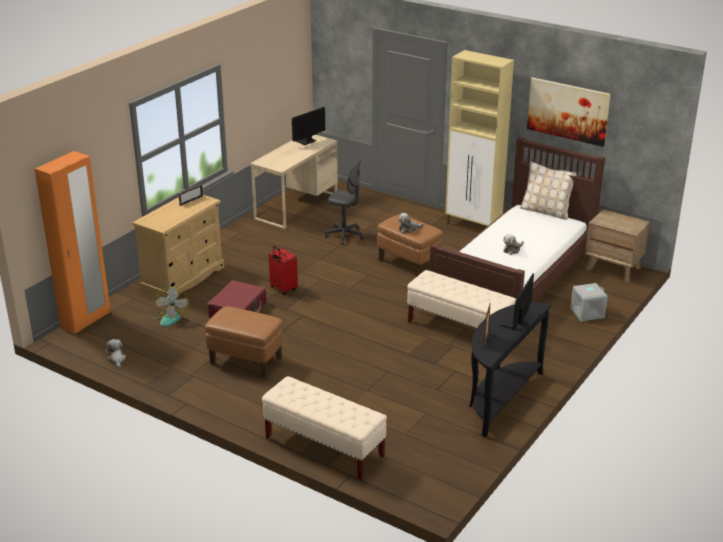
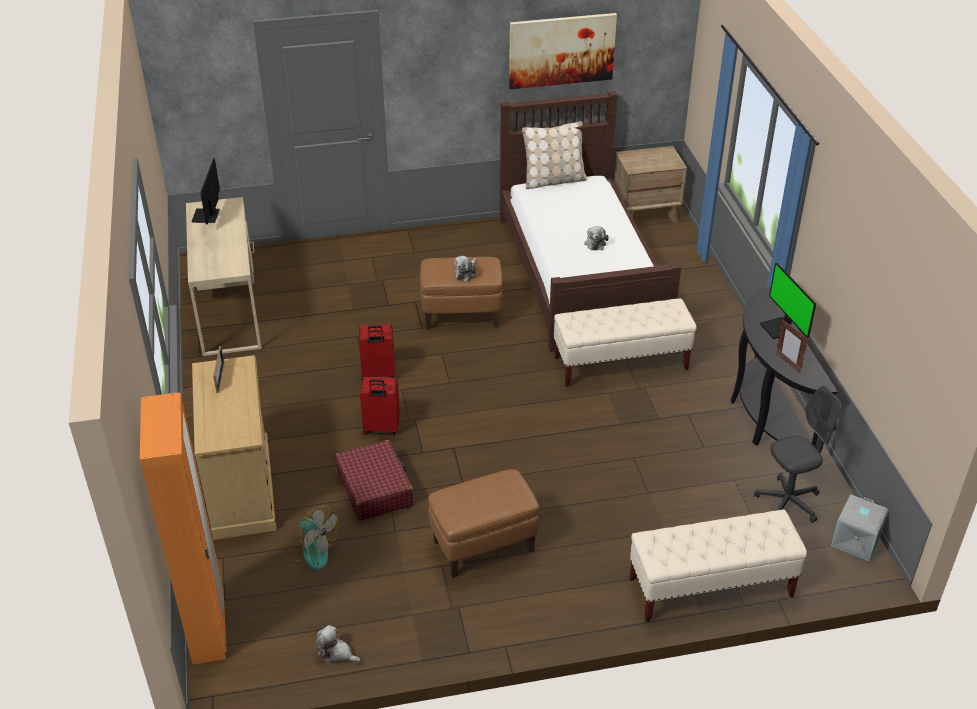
camera: 45 degrees left, 10 degrees up
grey office chair [325,160,364,245] -> grey office chair moved to [754,386,842,523]
beige cabinet [445,50,514,226] -> none
grey storage box [570,283,608,321] -> grey storage box moved to [831,494,888,561]
none -> red suitcase [359,324,395,381]

